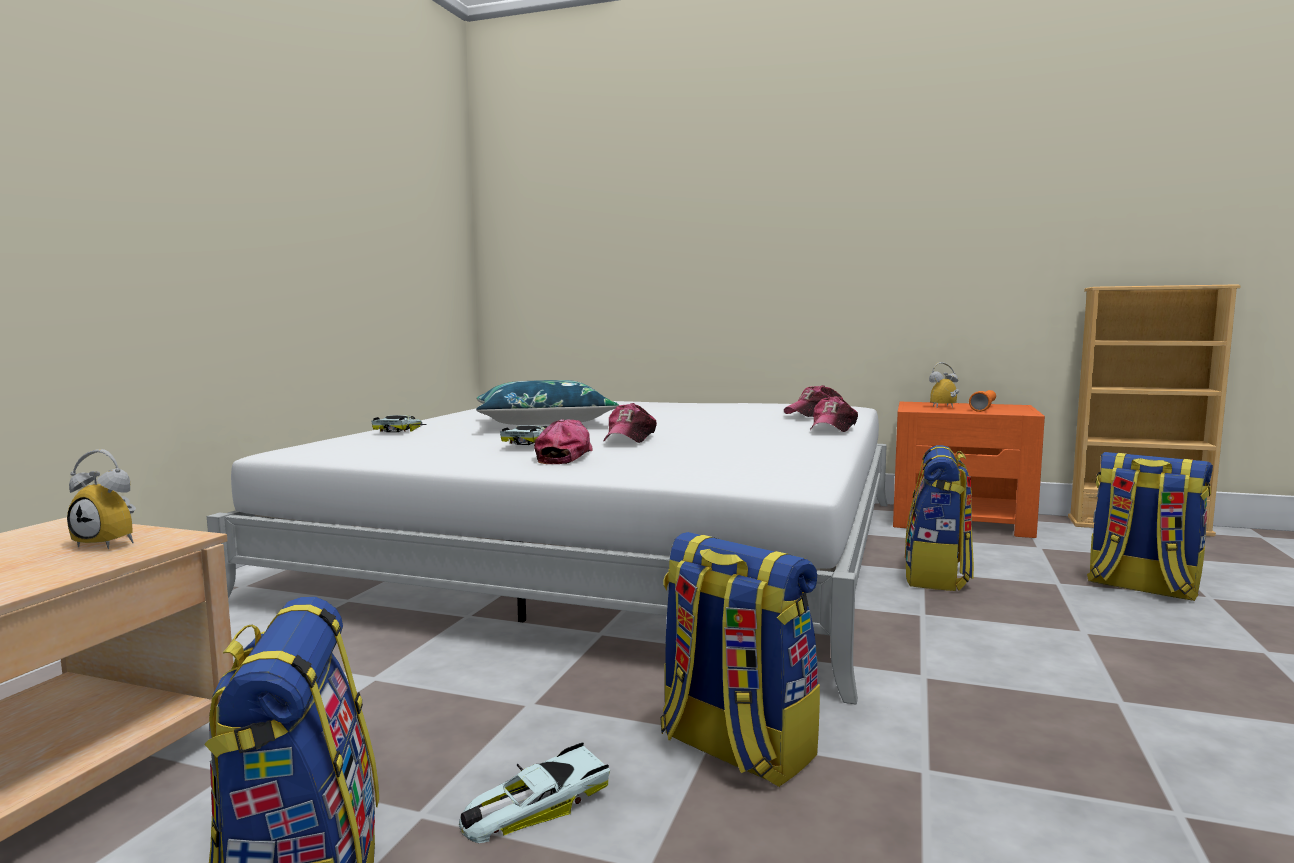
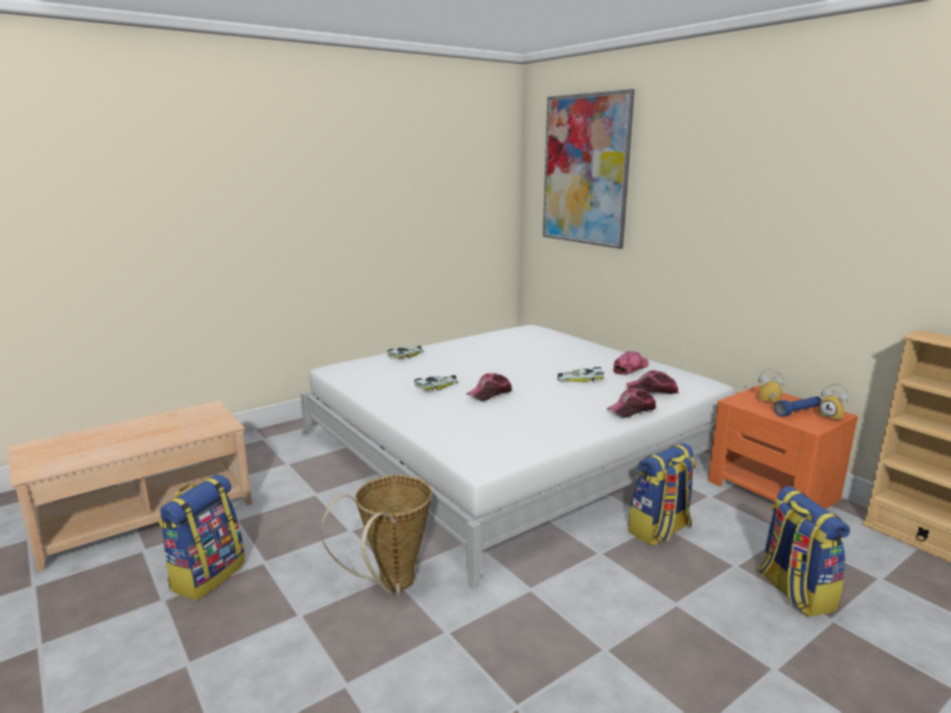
camera: 35 degrees right, 10 degrees up
alarm clock [67,449,136,549] -> alarm clock moved to [818,383,849,422]
toy car [459,743,610,843] -> toy car moved to [557,367,604,382]
blue pillow [476,380,619,425] -> none
cap [534,419,593,464] -> cap moved to [613,351,649,375]
backpack [660,532,820,787] -> basket [320,475,432,597]
orange flashlight [969,390,996,412] -> blue flashlight [774,396,821,417]
none -> picture [543,89,635,249]

